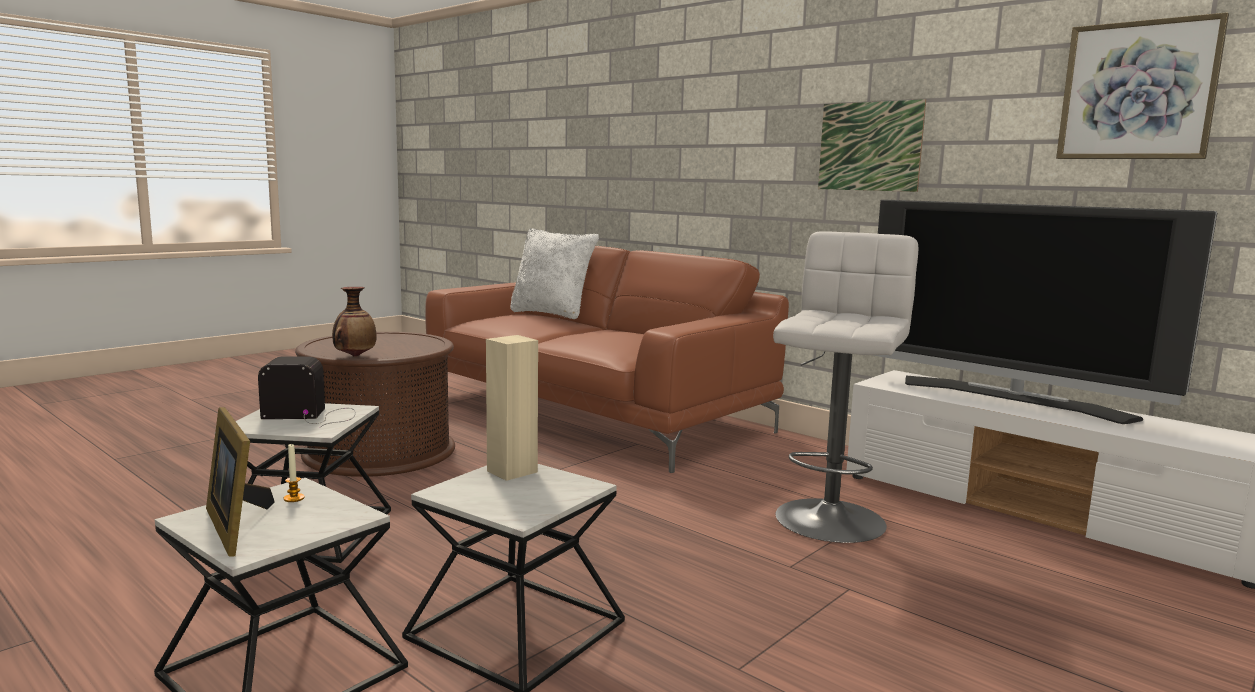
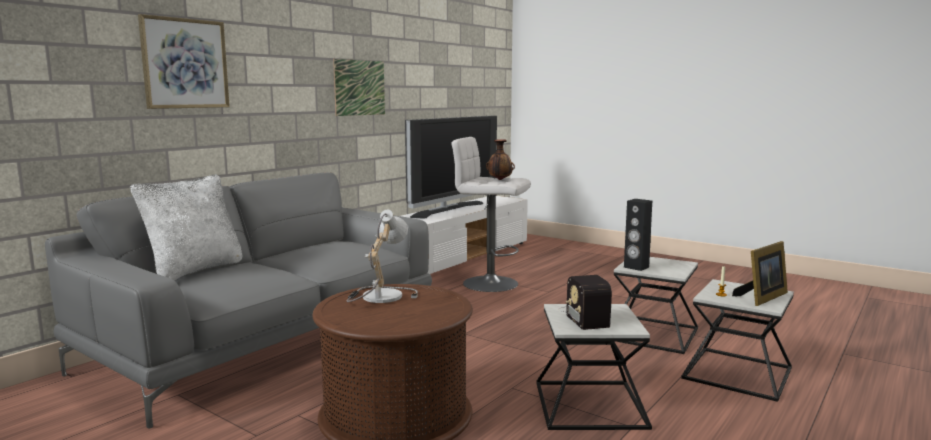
camera: 95 degrees left, 0 degrees up
vase [332,287,377,357] -> vase moved to [486,139,515,180]
brown sofa [425,246,789,473] -> grey sofa [45,172,432,429]
beige speaker [486,335,538,481] -> black speaker [624,199,652,271]
picture [1056,12,1229,159] -> picture moved to [138,14,230,109]
none -> table lamp [346,209,418,303]

